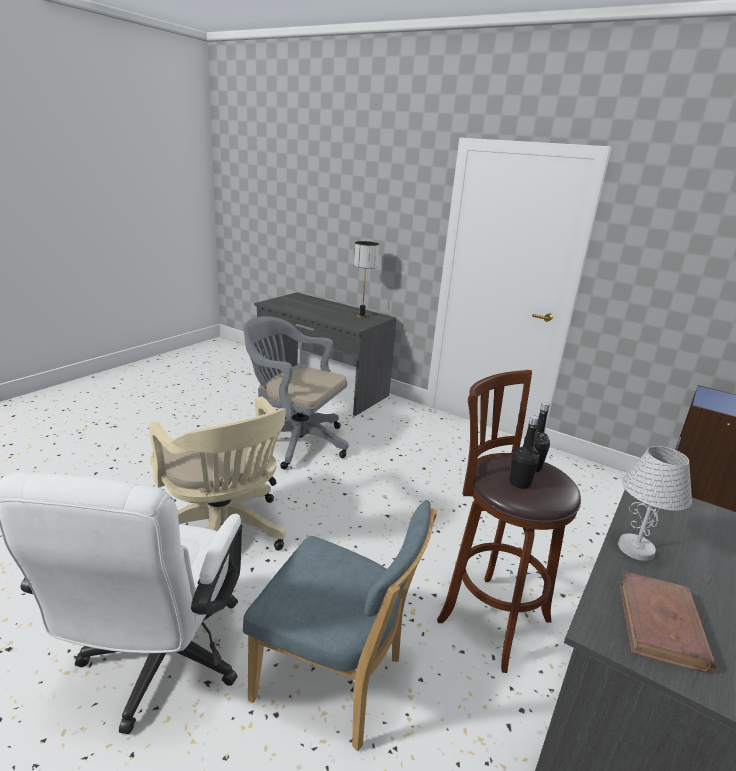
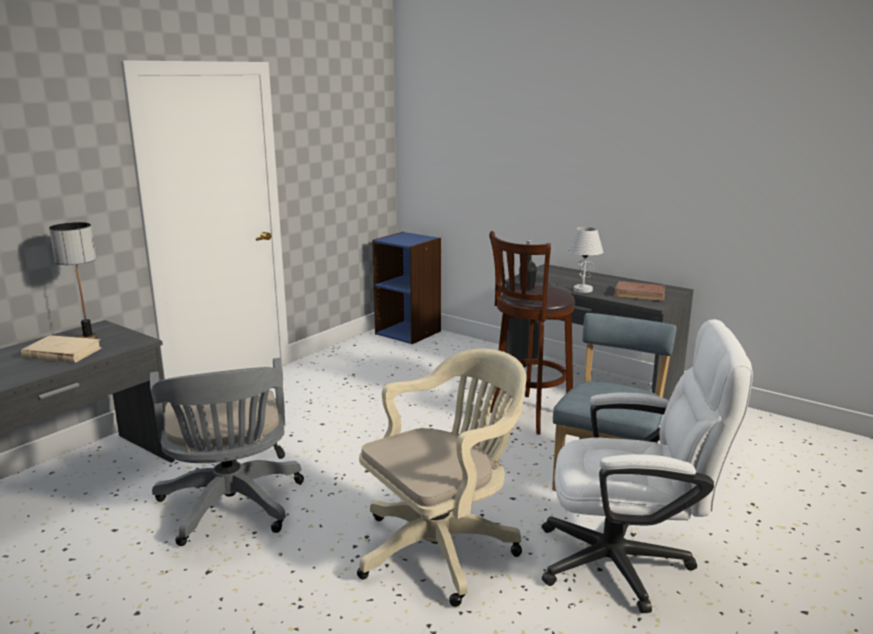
camera: 85 degrees left, 5 degrees down
grey office chair [244,316,348,469] -> grey office chair turned 45 degrees counterclockwise [150,358,304,546]
black bottle [509,415,539,489] -> none
none -> beige book [21,335,102,363]

